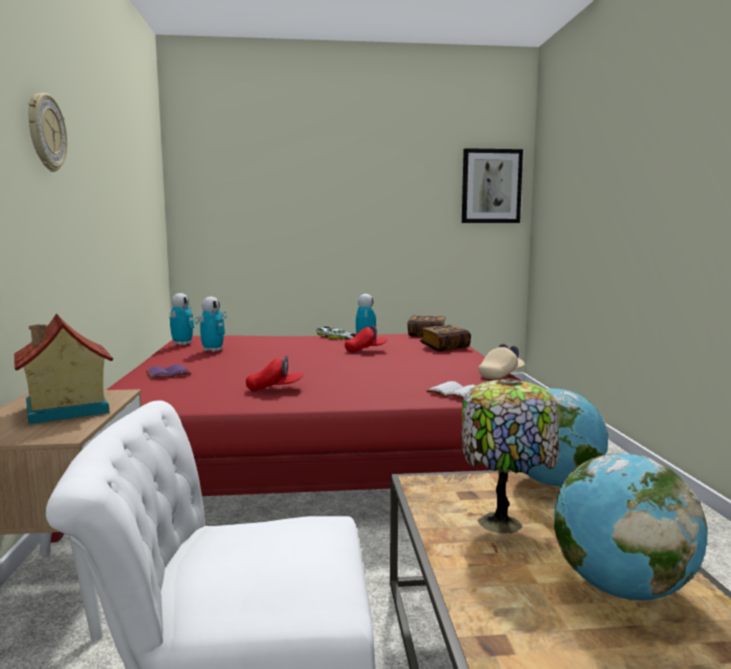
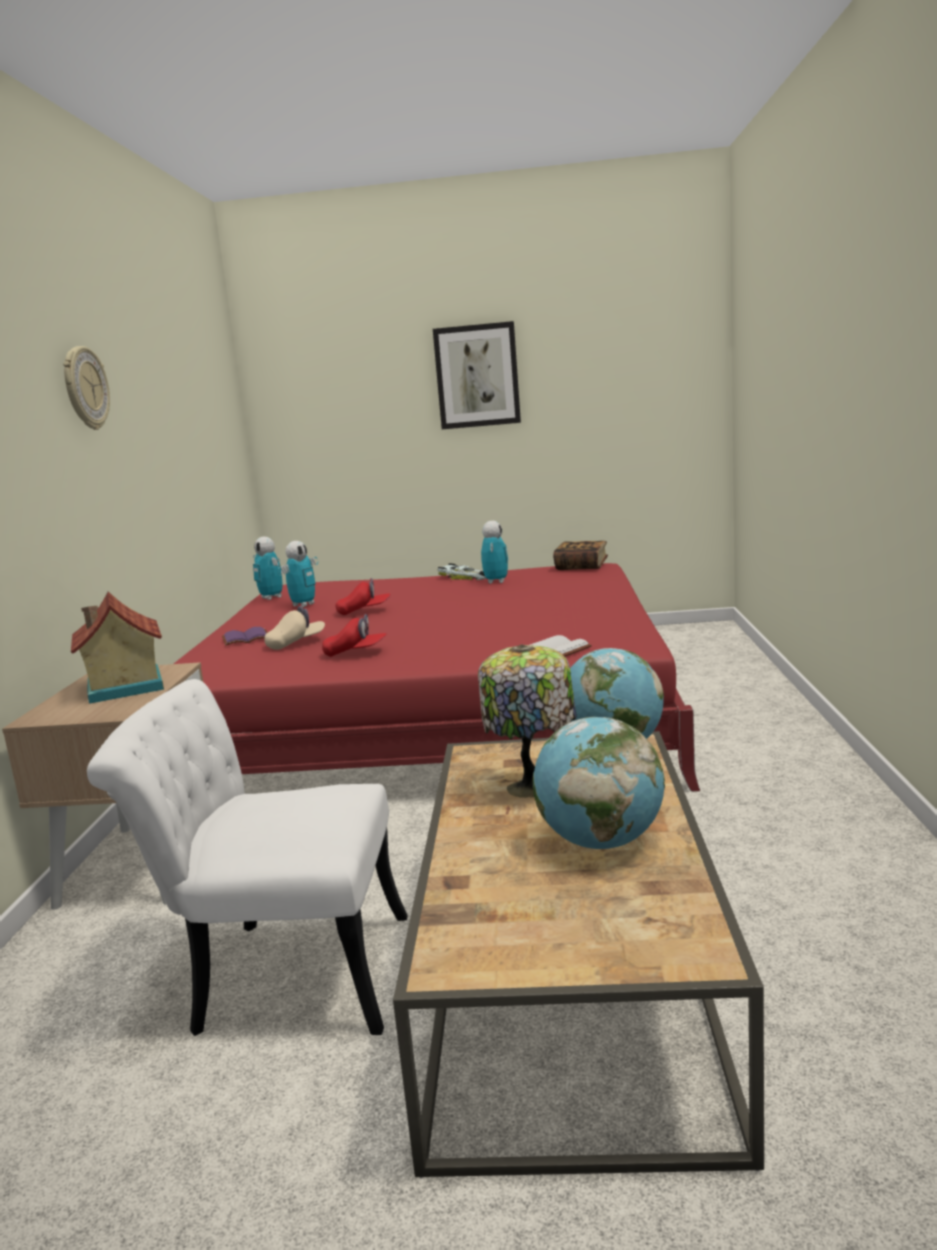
camera: 10 degrees right, 5 degrees up
toy robot [169,293,194,345] -> toy robot turned 120 degrees clockwise [253,537,282,600]
red cap [345,325,387,352] -> red cap moved to [336,578,391,615]
book [420,325,471,351] -> none
picture [462,148,523,223] -> picture moved to [433,321,521,429]
beige cap [479,344,525,379] -> beige cap moved to [264,606,325,650]

